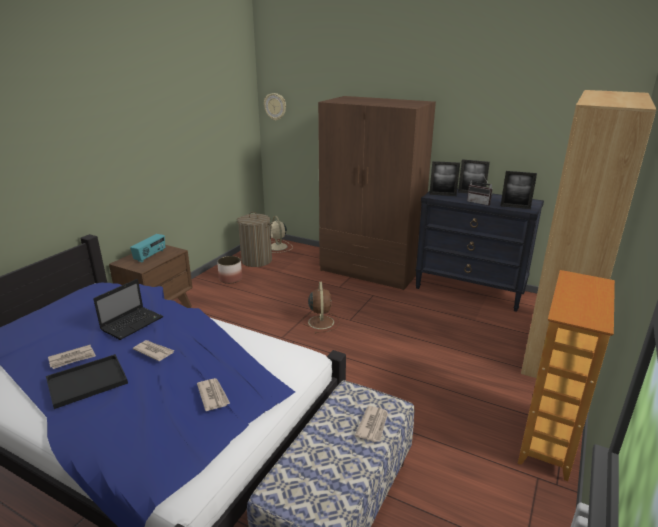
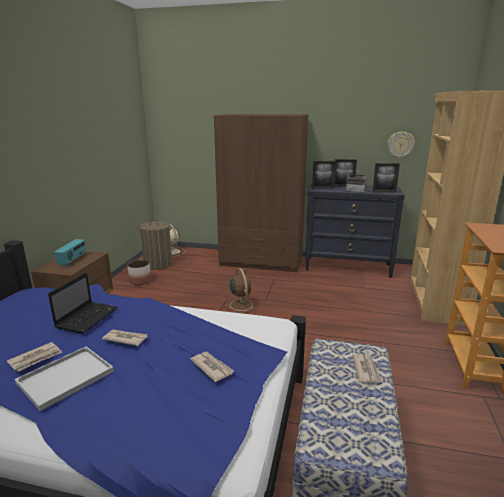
camera: 15 degrees left, 5 degrees down
black tray [46,354,128,409] -> white tray [15,347,114,411]
wall clock [264,93,286,121] -> wall clock moved to [387,132,415,159]

